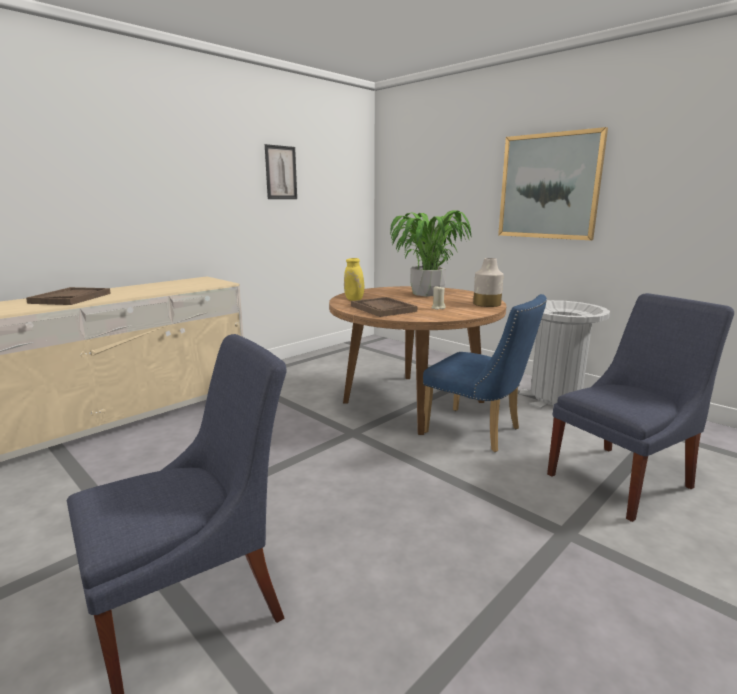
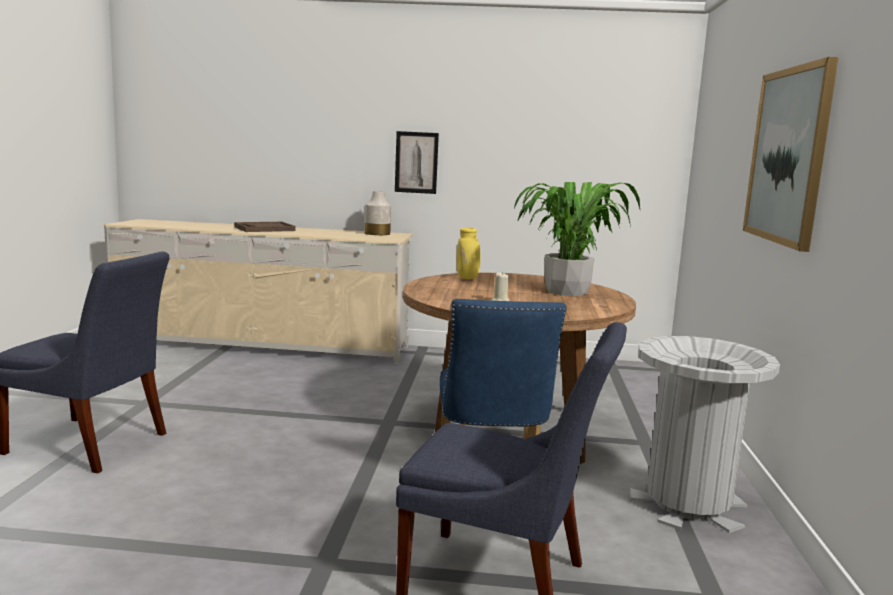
camera: 50 degrees right, 5 degrees down
picture [265,144,297,199] -> picture moved to [395,131,439,194]
brown tray [351,297,417,317] -> none
beige vase [473,258,504,307] -> beige vase moved to [365,191,391,235]

